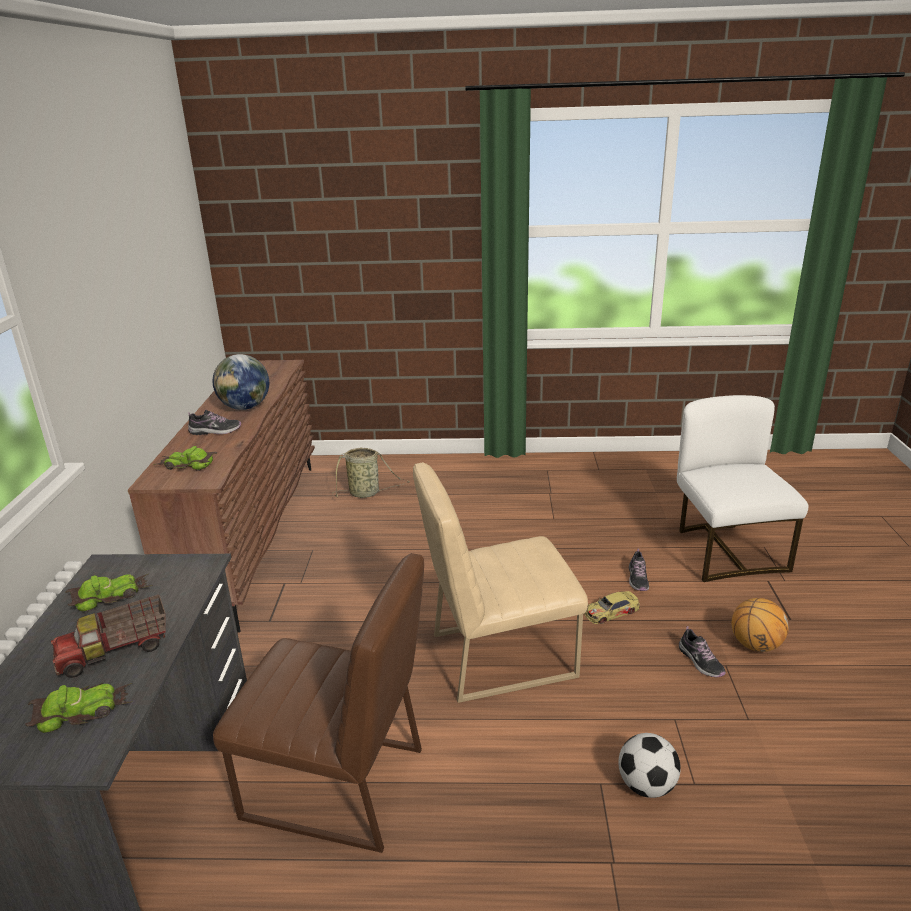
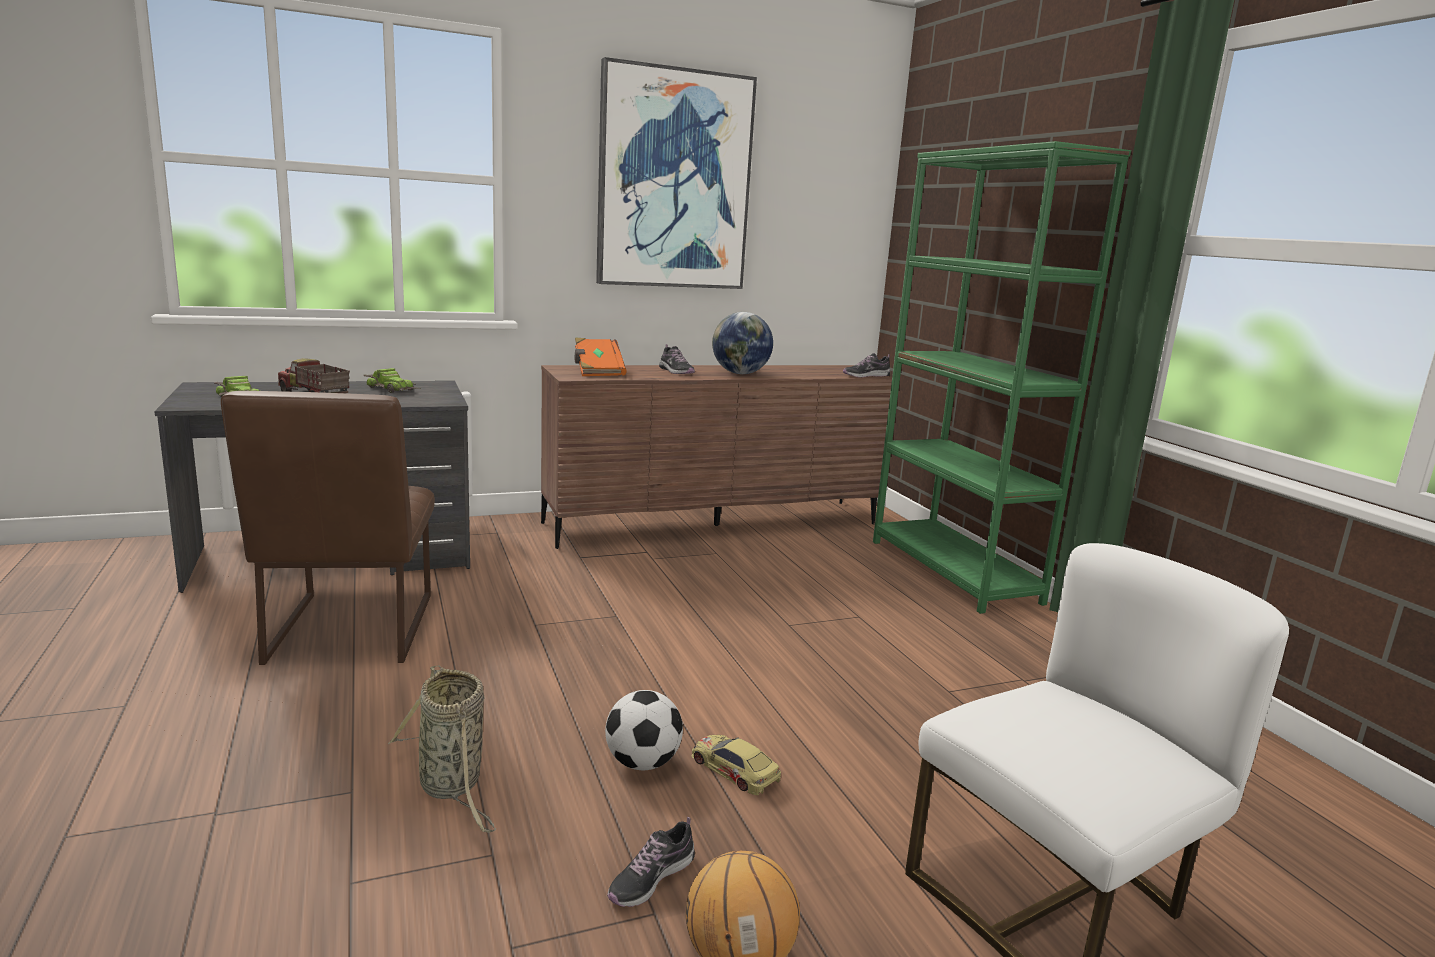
camera: 65 degrees right, 10 degrees down
toy car [155,446,217,471] -> orange book [574,338,627,376]
basket [332,448,410,498] -> basket moved to [388,666,497,833]
beige chair [413,462,588,703] -> none
football [618,733,681,798] -> football moved to [605,690,683,770]
shoe [629,549,649,591] -> shoe moved to [843,353,890,378]
none -> picture [596,57,757,289]
none -> green bookcase [873,141,1131,614]

